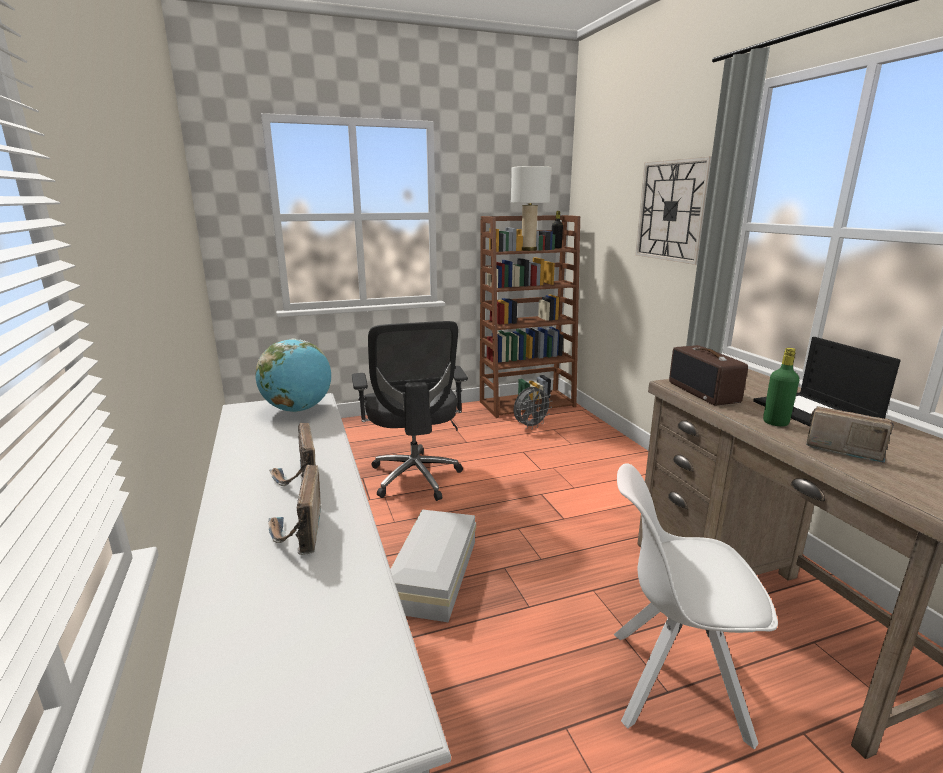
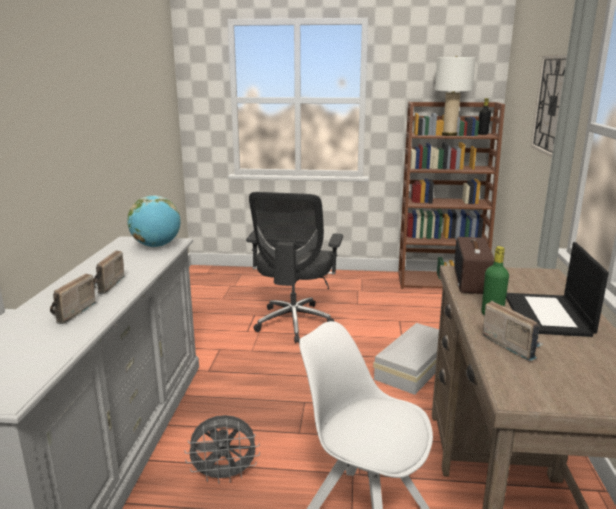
camera: 25 degrees right, 0 degrees up
white storage box [390,509,476,622] -> white storage box moved to [373,323,439,395]
grey fan [514,386,552,429] -> grey fan moved to [185,415,260,484]

